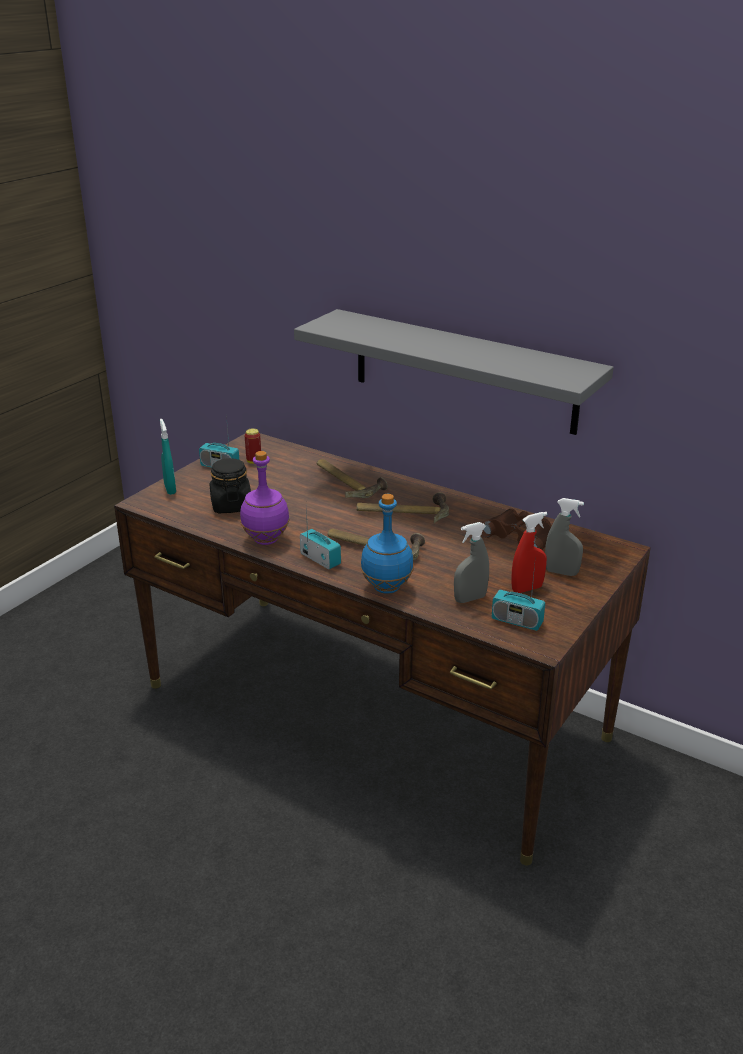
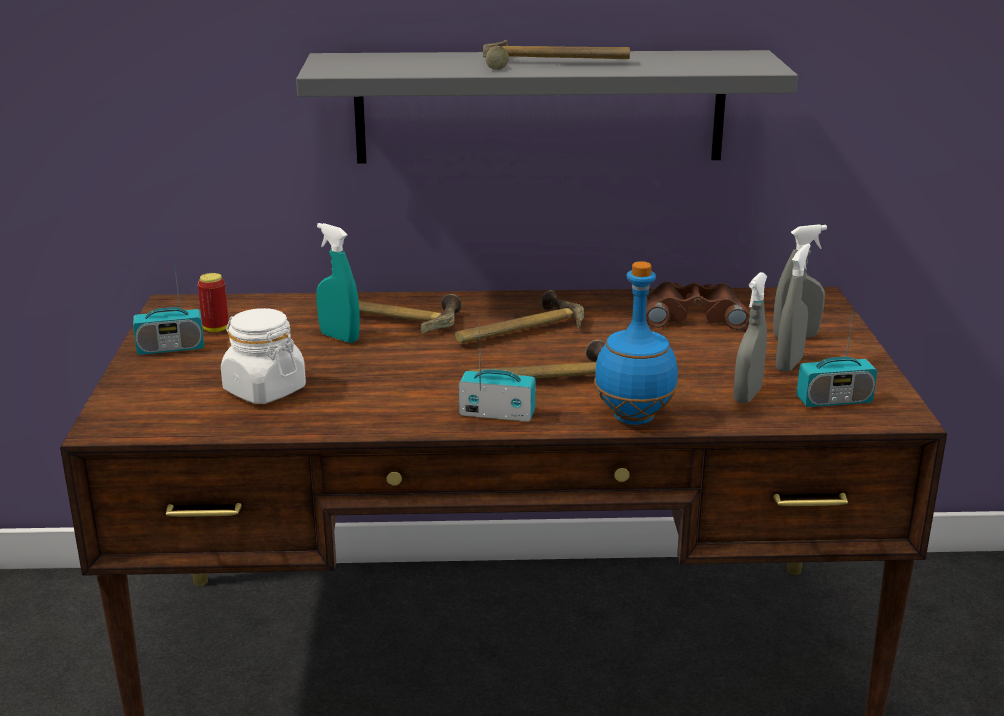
camera: 35 degrees left, 5 degrees down
turquoise spray bottle [160,419,176,495] -> turquoise spray bottle moved to [316,223,360,343]
black jar [210,458,251,513] -> white jar [221,308,306,404]
purple bottle [240,451,290,545] -> none
red spray bottle [511,512,547,593] -> grey spray bottle [776,243,811,372]
none -> hammer [483,40,630,70]

